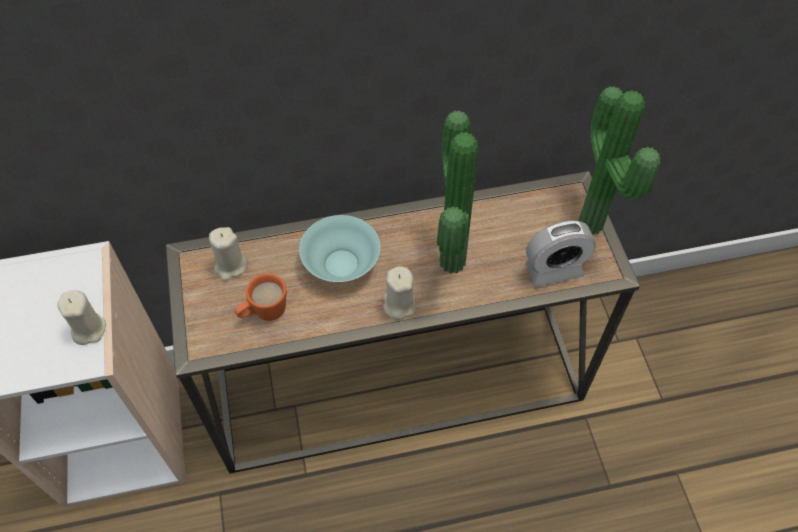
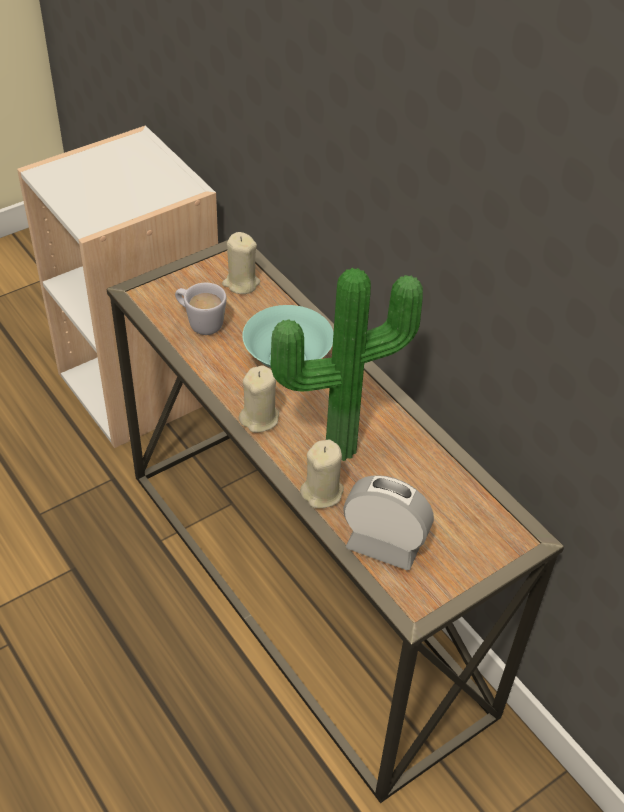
camera: 65 degrees right, 10 degrees down
beige candle [57,290,106,345] -> beige candle moved to [300,439,344,508]
orange mug [235,273,286,321] -> white mug [175,283,227,335]
alarm clock [526,220,596,287] -> alarm clock turned 150 degrees clockwise [343,475,434,570]
potted plant [579,86,661,235] -> none

